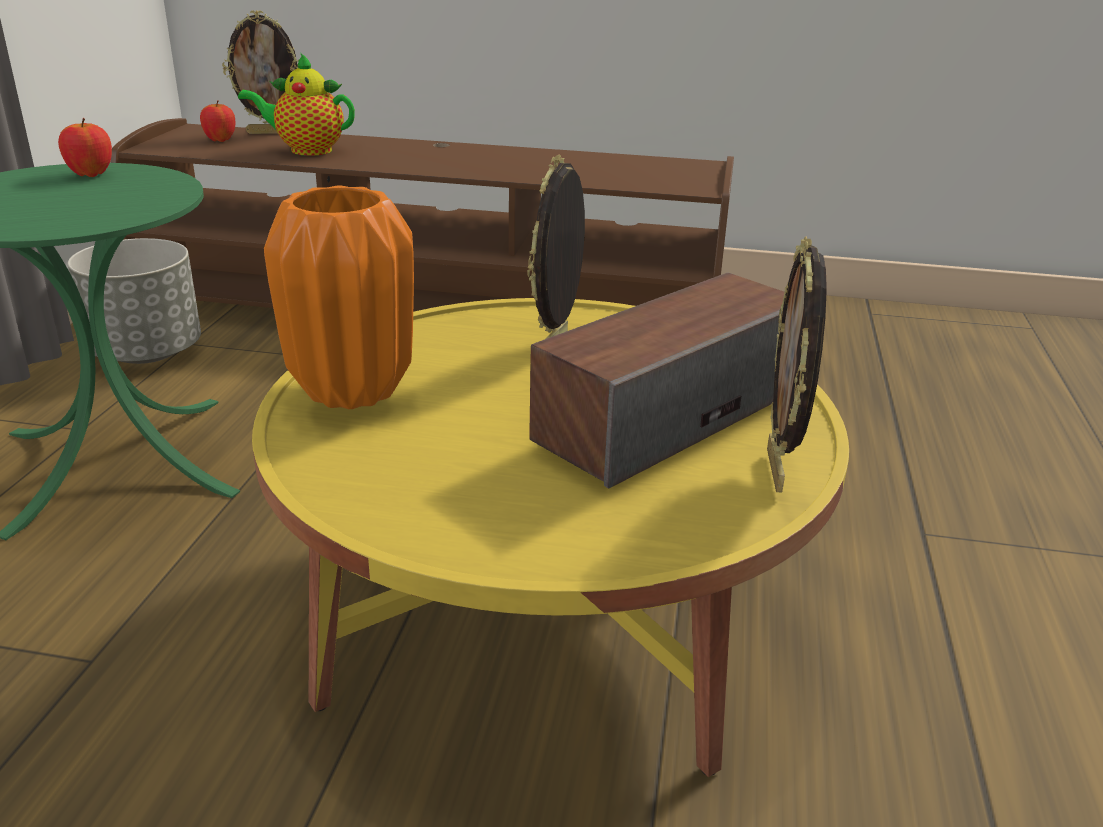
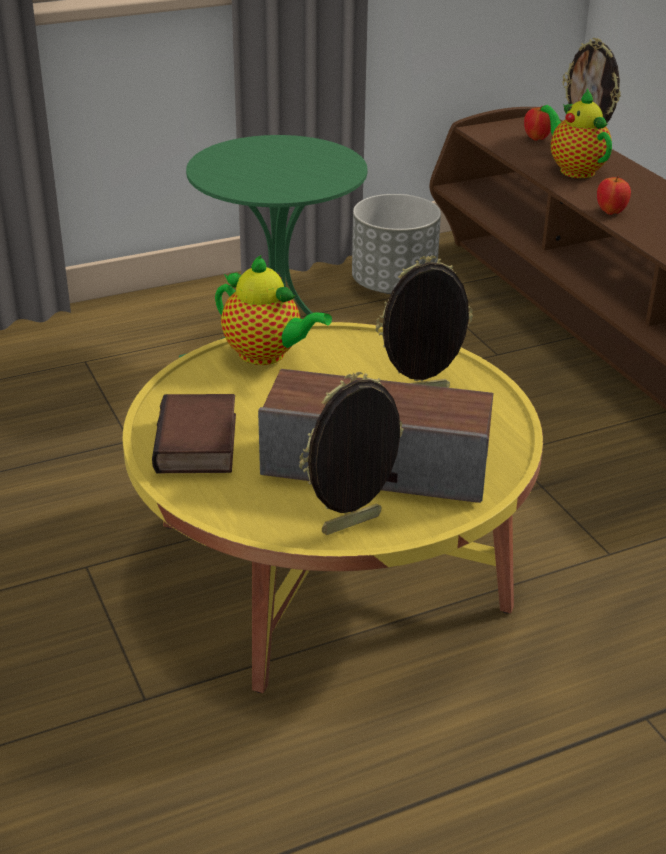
camera: 55 degrees right, 5 degrees up
apple [58,118,112,177] -> apple moved to [597,176,631,215]
orange vase [264,185,414,409] -> teapot [215,255,332,365]
none -> book [152,394,236,474]

